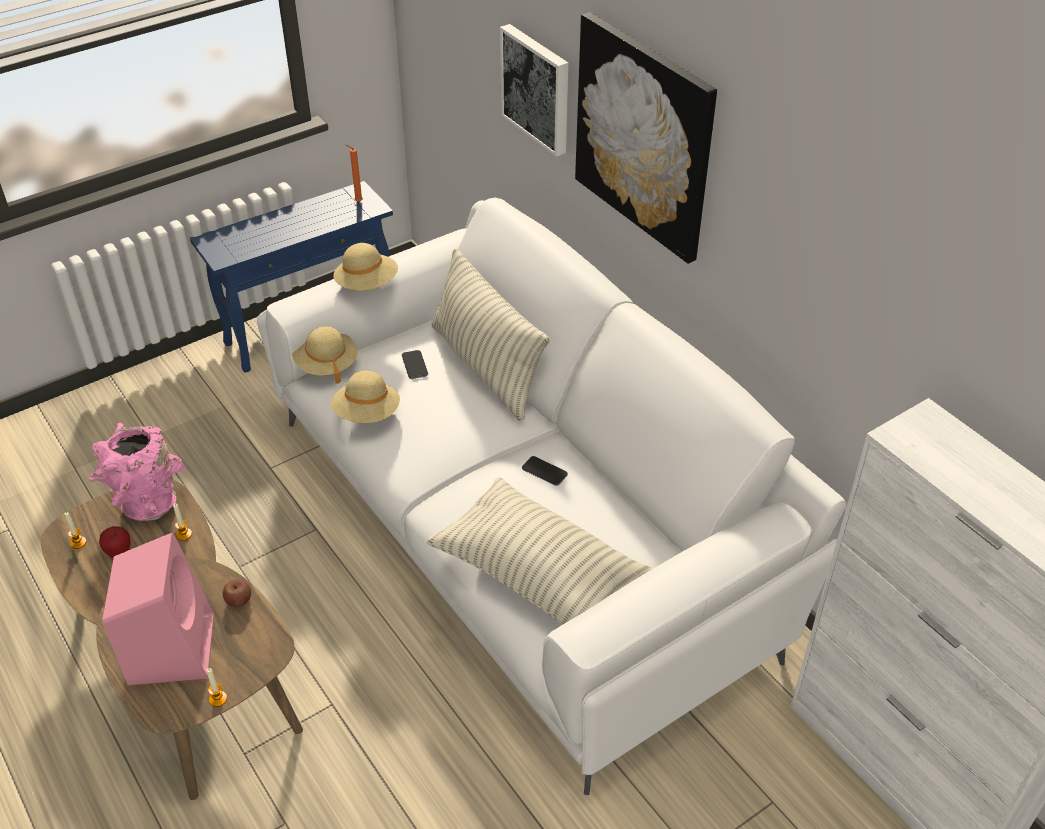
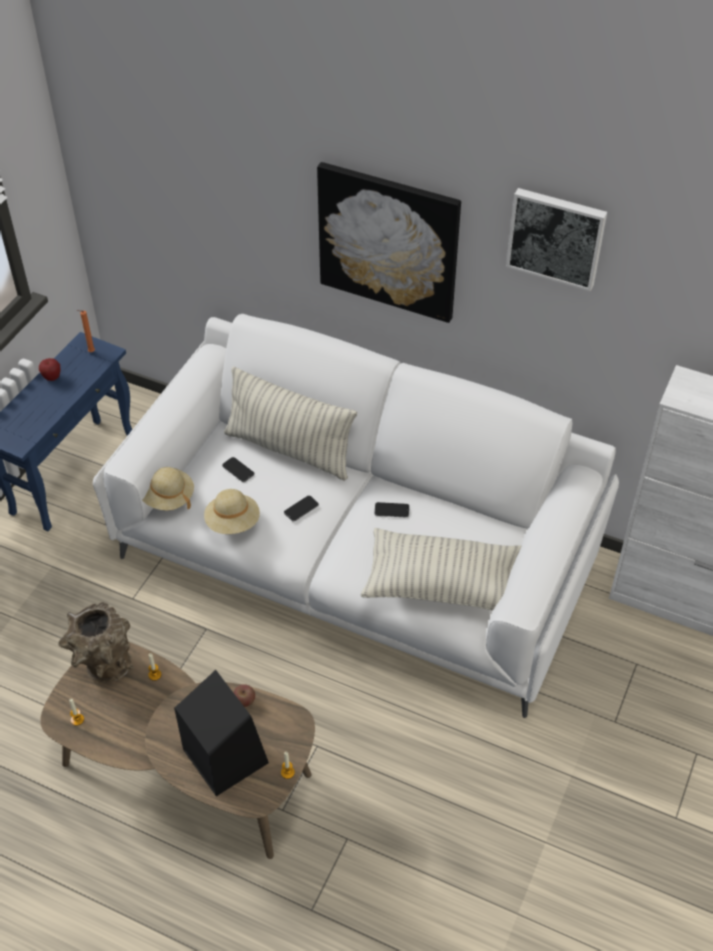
camera: 30 degrees left, 5 degrees up
pink vase [89,423,185,521] -> brown vase [58,602,134,683]
apple [99,526,130,558] -> apple moved to [39,358,60,381]
pink speaker [102,532,214,685] -> black speaker [174,670,269,796]
beige hat [333,243,398,291] -> none
picture [500,24,568,157] -> picture moved to [506,188,607,291]
none -> phone [284,496,319,522]

